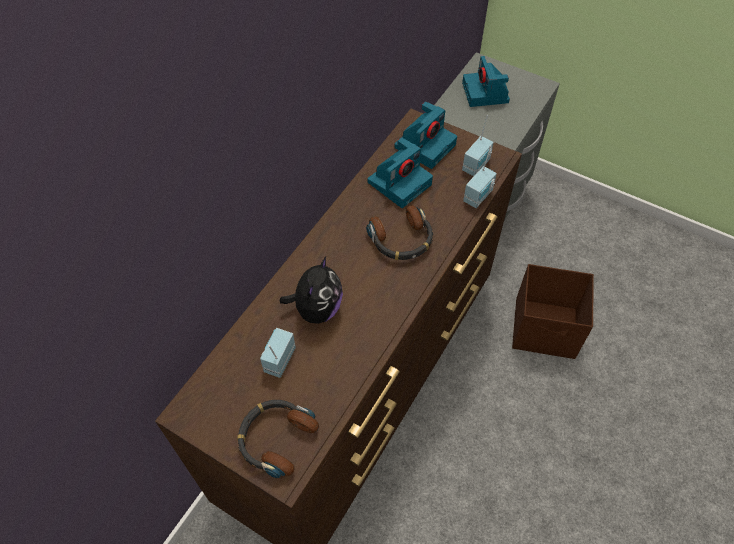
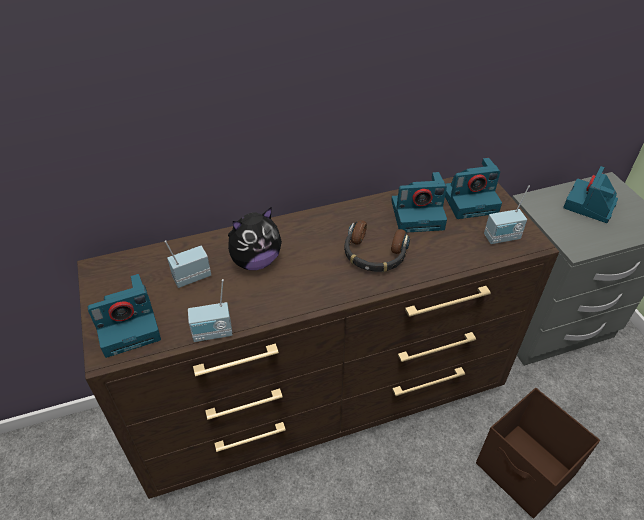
camera: 40 degrees right, 10 degrees down
headphones [237,400,319,478] -> camera [88,274,161,358]
radio [463,145,497,208] -> radio moved to [188,279,232,342]

